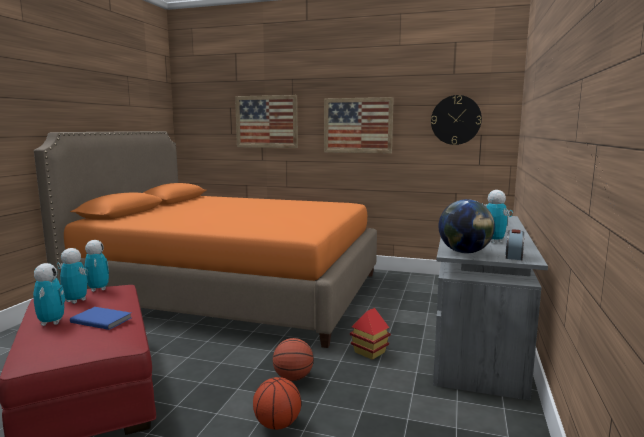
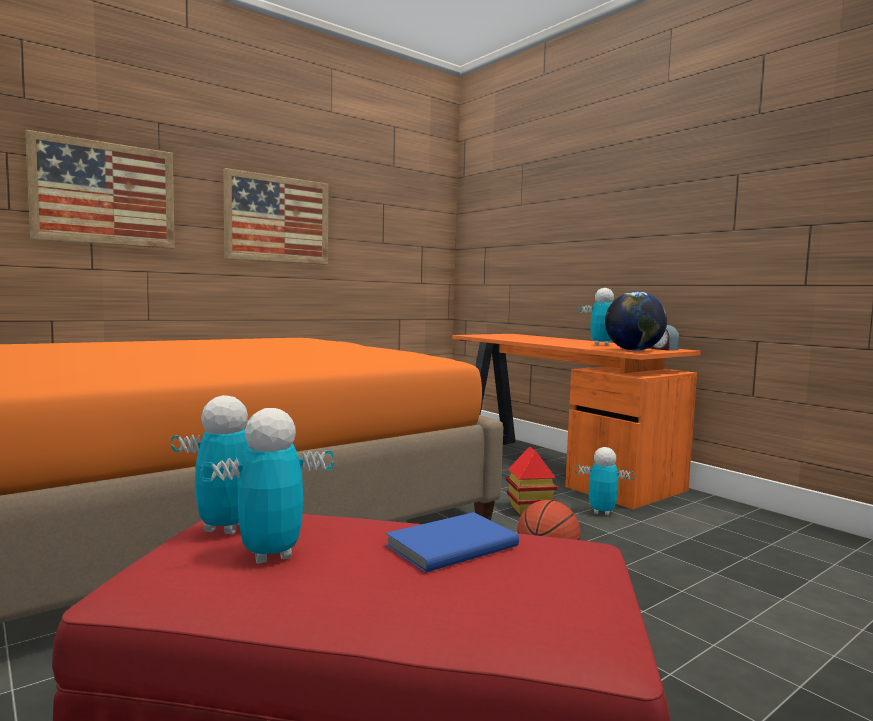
camera: 55 degrees left, 5 degrees down
toy robot [33,263,66,326] -> toy robot moved to [575,447,635,516]
basketball [253,377,301,430] -> none
wall clock [431,95,482,145] -> none
grey desk [433,216,548,401] -> orange desk [452,334,701,509]

